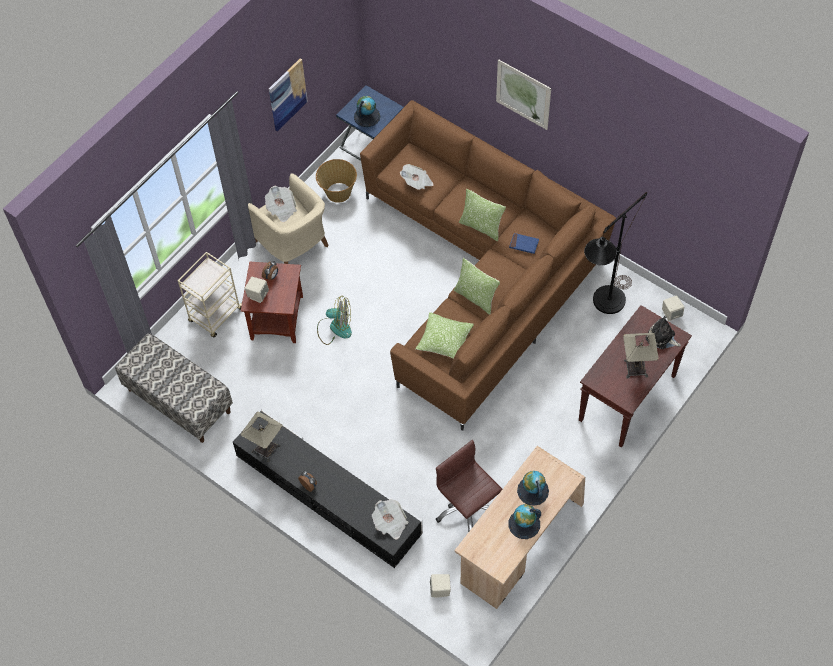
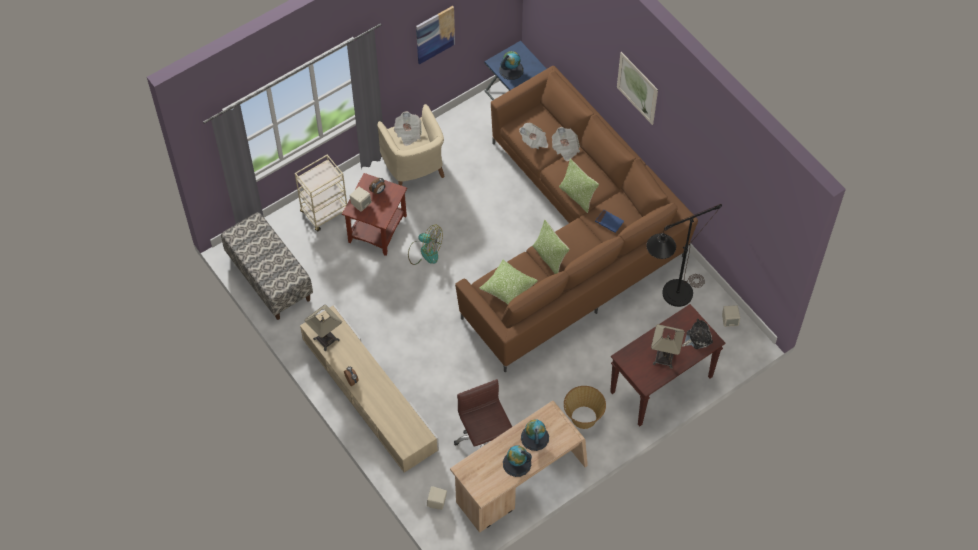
camera: 15 degrees right, 0 degrees up
black tv stand [233,409,423,568] -> beige tv stand [300,305,439,473]
basket [316,159,357,203] -> basket moved to [564,386,606,429]
newspaper [372,499,408,540] -> newspaper moved to [552,127,580,161]
plush toy [646,316,681,349] -> plush toy turned 105 degrees clockwise [682,318,713,349]

